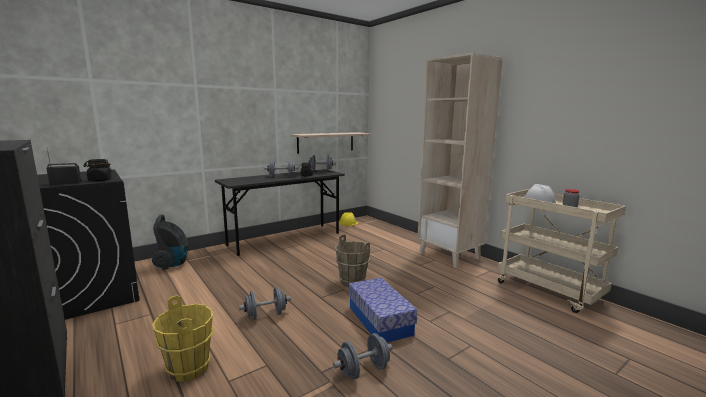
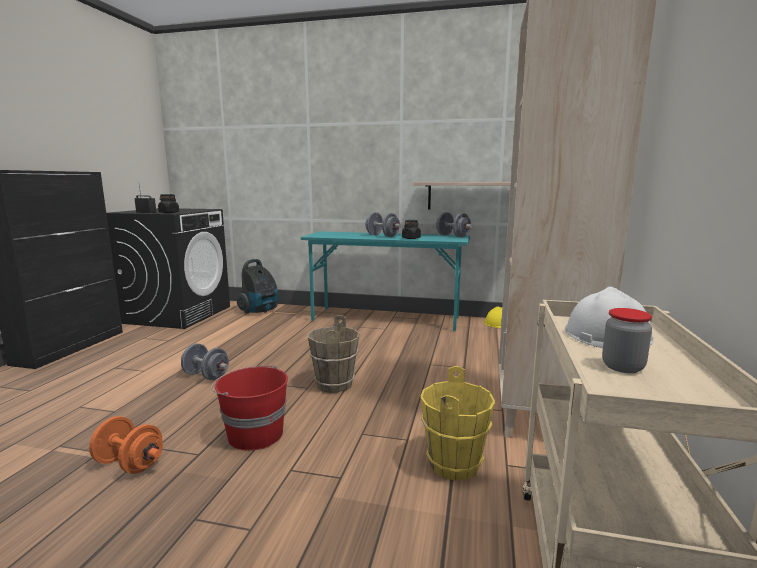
camera: 50 degrees right, 0 degrees up
yellow bucket [152,295,213,382] -> yellow bucket moved to [420,366,495,481]
grey desk [215,169,345,256] -> turquoise desk [301,231,470,331]
grey dumbbell [333,333,393,380] -> orange dumbbell [89,416,163,474]
storage box [349,277,418,343] -> red bucket [211,365,288,451]

